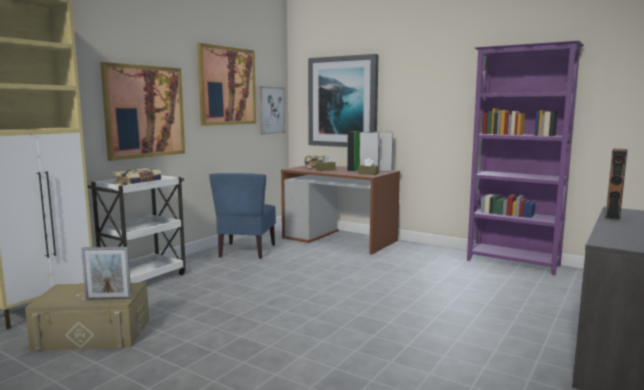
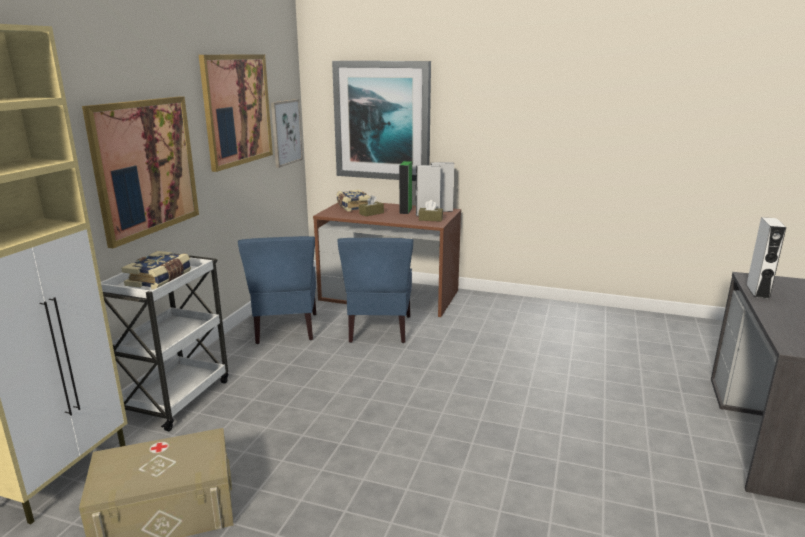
camera: 15 degrees left, 10 degrees up
picture frame [81,247,132,300] -> none
purple bookcase [467,41,584,275] -> none
brown speaker [605,149,628,220] -> white speaker [746,217,786,299]
none -> blue chair [338,238,413,343]

